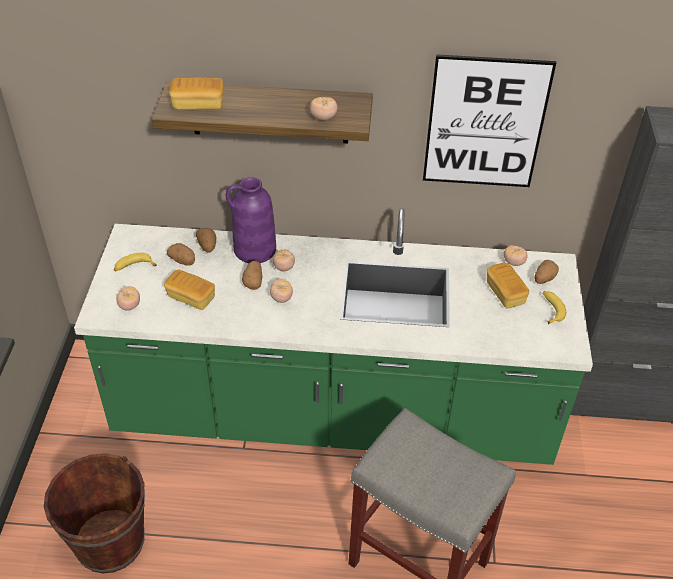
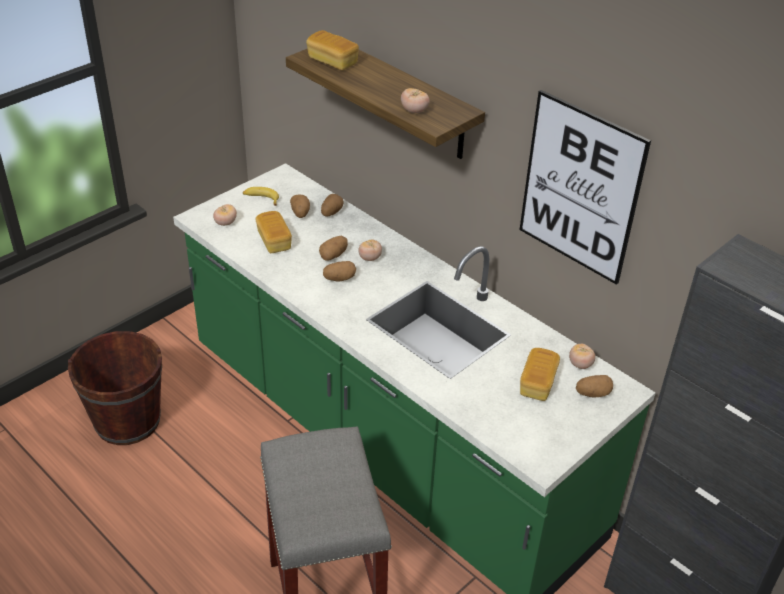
camera: 40 degrees right, 5 degrees down
purple vase [226,177,276,263] -> none
tomato [270,279,293,303] -> potato [323,261,356,281]
banana [543,291,566,324] -> none

